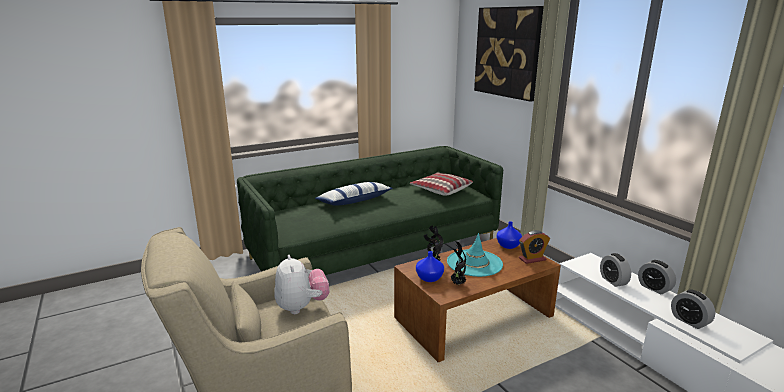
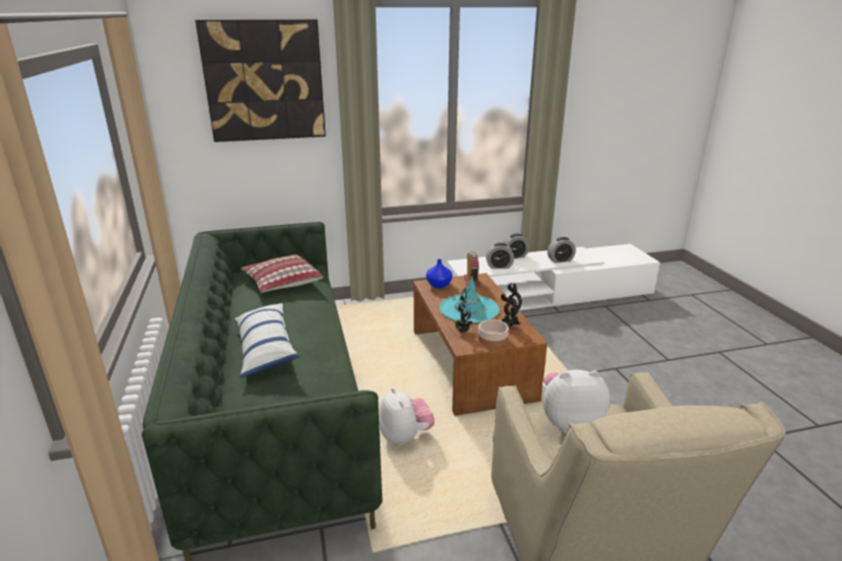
camera: 75 degrees left, 5 degrees up
blue vase [416,251,444,282] -> bowl [478,319,509,347]
none -> plush toy [379,388,435,445]

